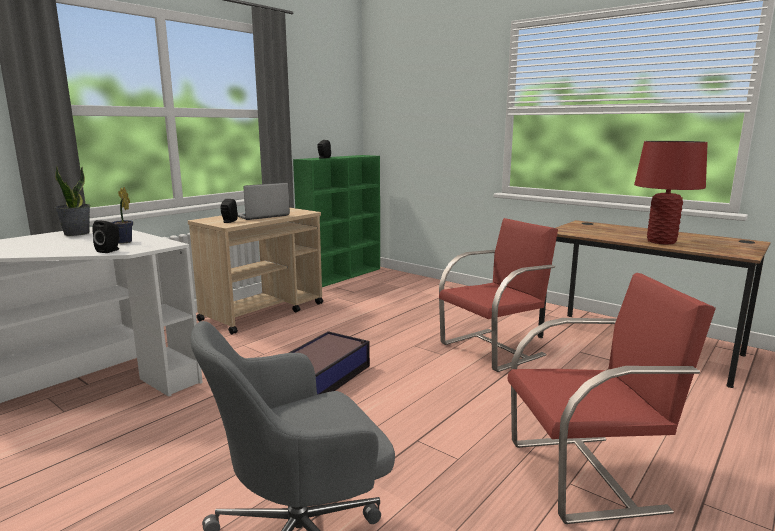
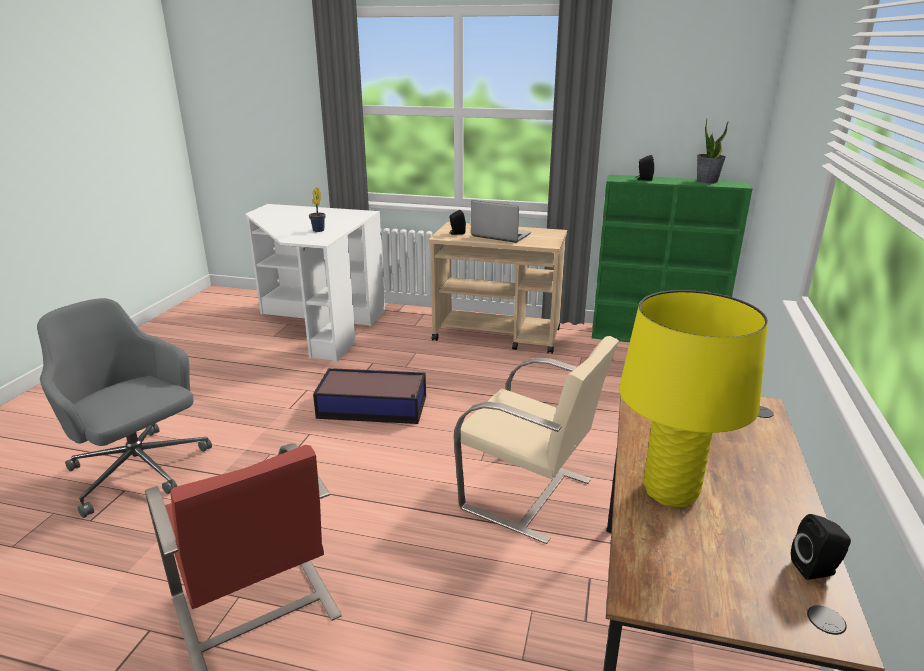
camera: 65 degrees right, 10 degrees up
potted plant [54,166,90,236] -> potted plant moved to [697,119,728,184]
black speaker [92,220,119,253] -> black speaker moved to [791,514,851,580]
red chair [439,218,558,372] -> beige chair [453,336,619,544]
red table lamp [634,141,708,244] -> yellow table lamp [619,290,768,507]

